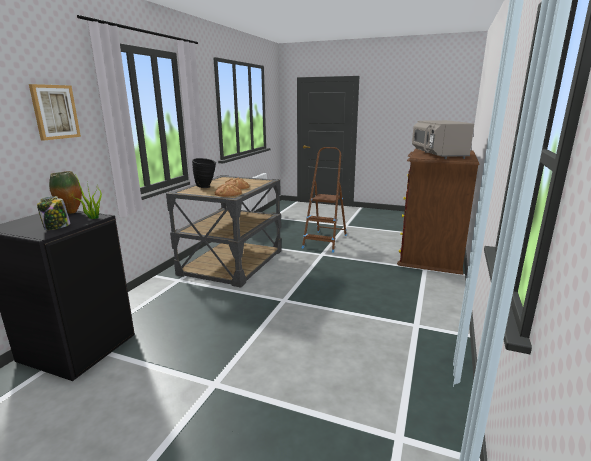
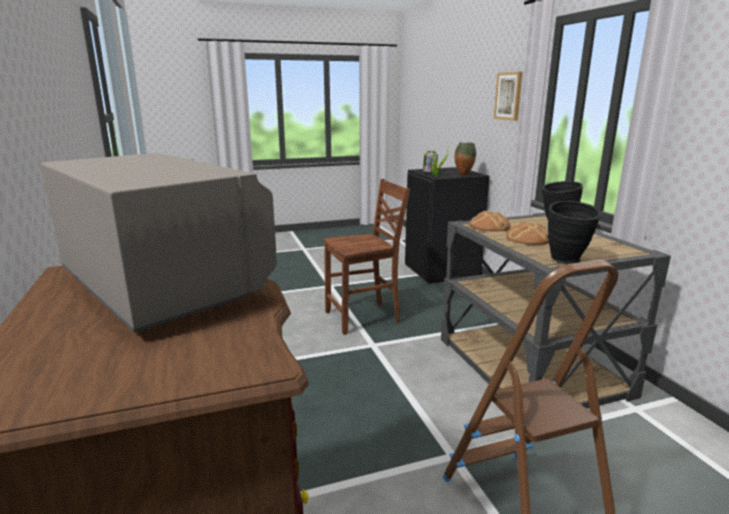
camera: 140 degrees right, 0 degrees up
none -> brown chair [324,179,410,335]
none -> black vase [548,201,601,264]

